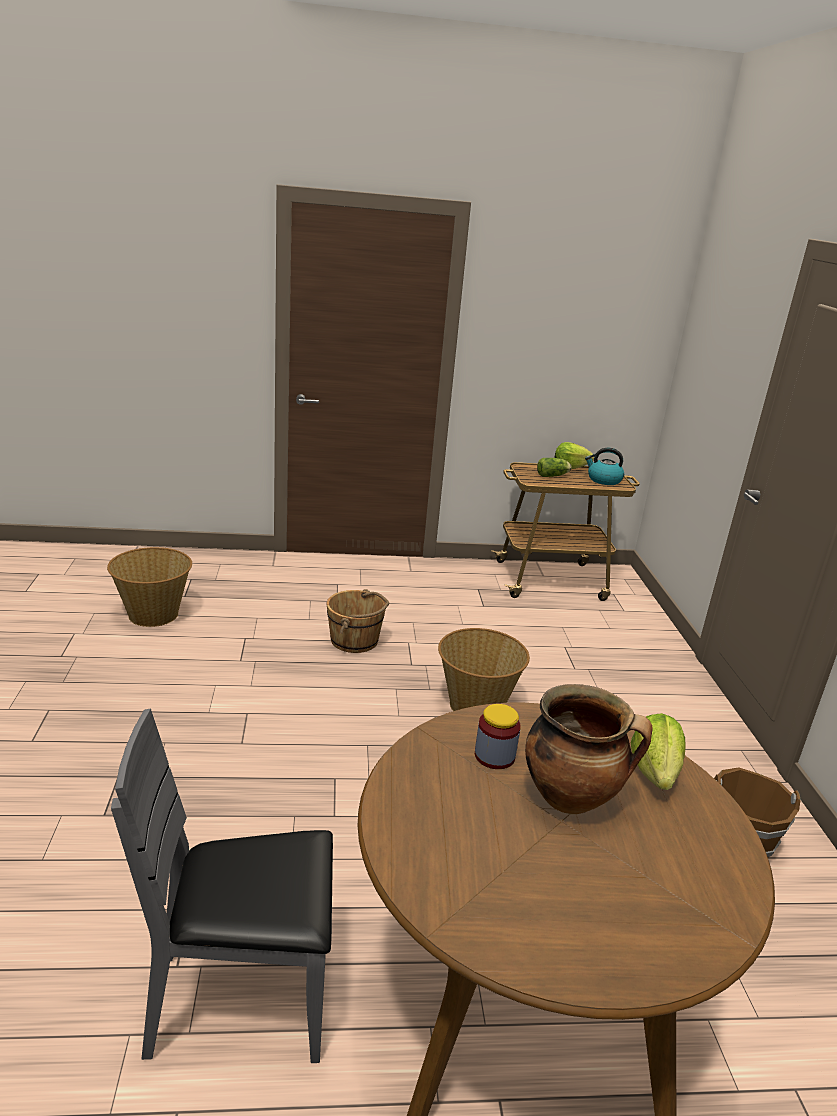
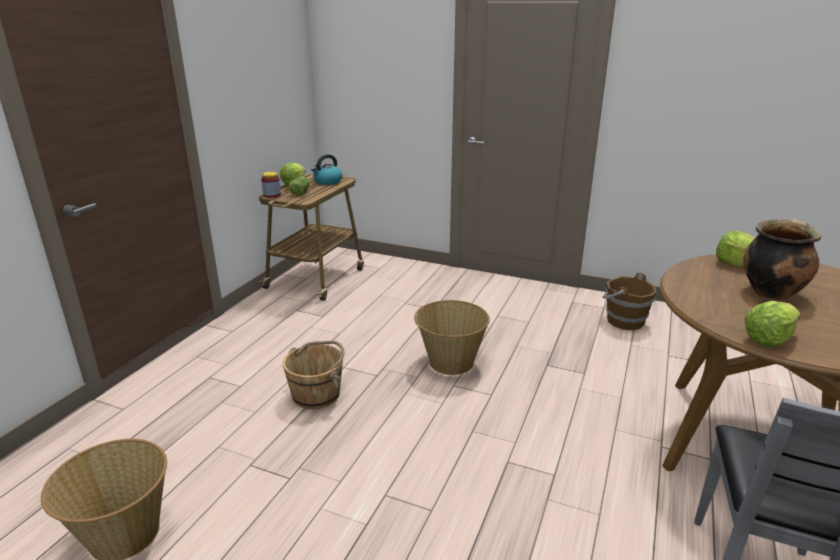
camera: 60 degrees left, 0 degrees up
jar [475,704,521,769] -> jar moved to [261,172,281,198]
none -> lettuce [744,301,800,347]

